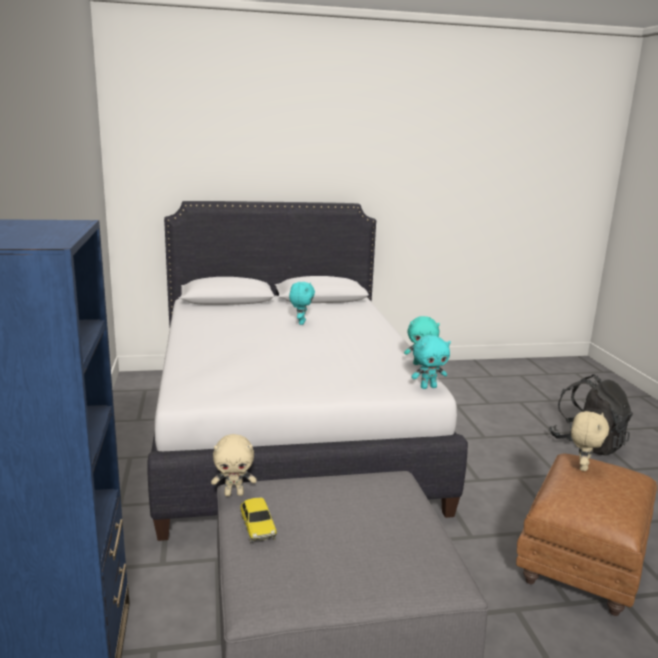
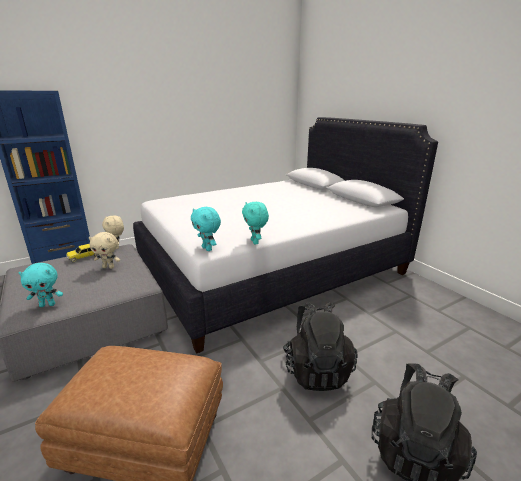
camera: 70 degrees right, 5 degrees up
turquoise plush toy [289,282,315,325] -> turquoise plush toy moved to [18,263,63,307]
beige plush toy [571,411,609,471] -> beige plush toy moved to [89,232,120,269]
none -> black backpack [283,302,357,391]

